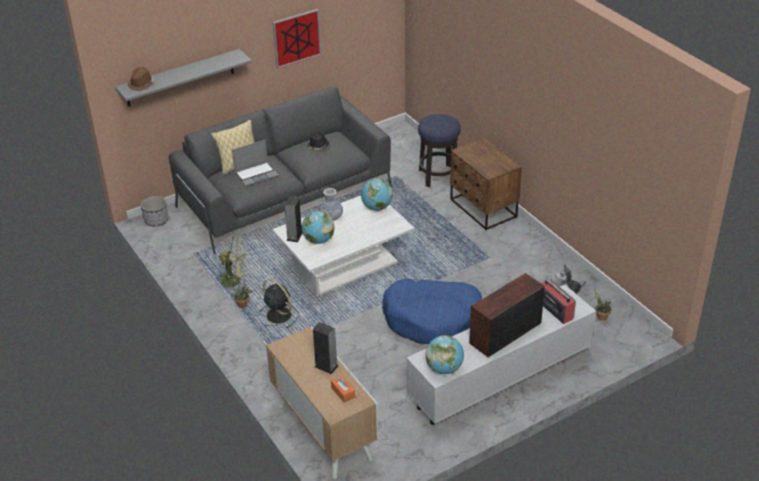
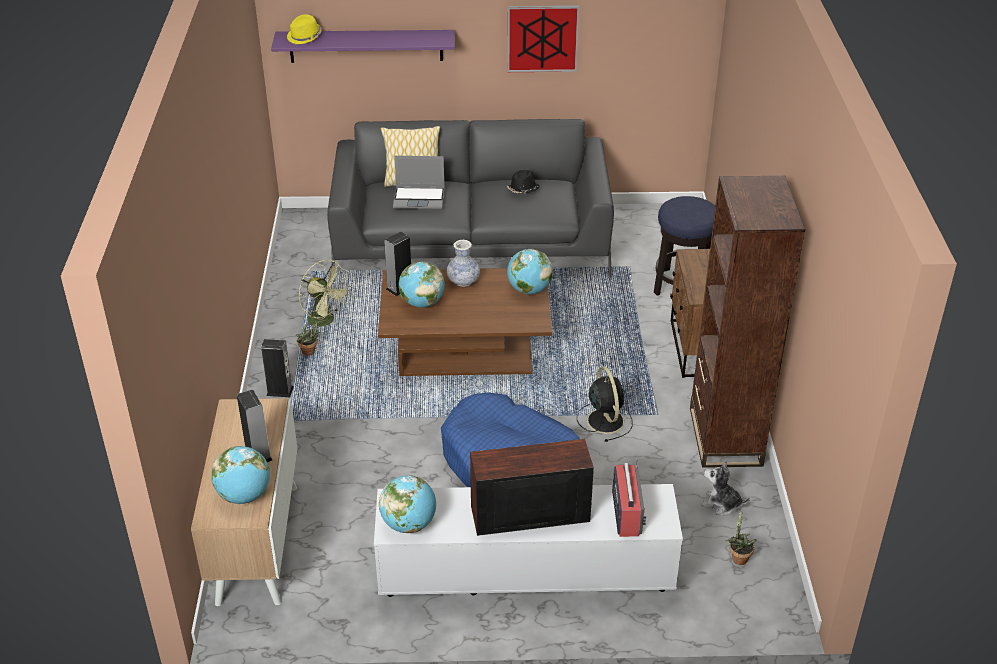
camera: 30 degrees right, 0 degrees up
grey shelf [115,49,252,106] -> purple shelf [271,30,455,63]
brown hat [128,67,154,91] -> yellow hat [287,14,321,44]
planter [141,196,168,226] -> none
black fan [258,279,298,328] -> black fan moved to [577,366,633,442]
white coffee table [272,196,414,296] -> brown coffee table [378,268,552,376]
orange tissue box [331,376,355,403] -> globe [211,446,270,504]
none -> speaker [261,339,294,397]
none -> brown bookcase [690,176,805,468]

